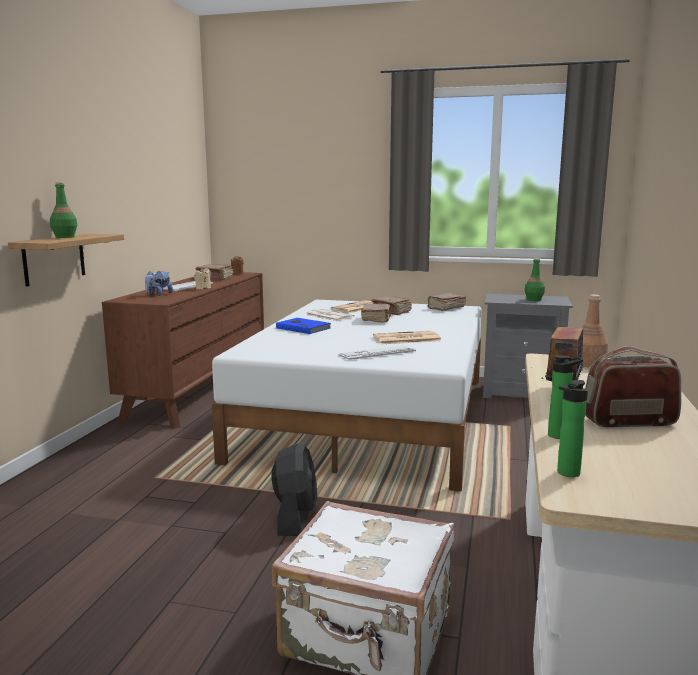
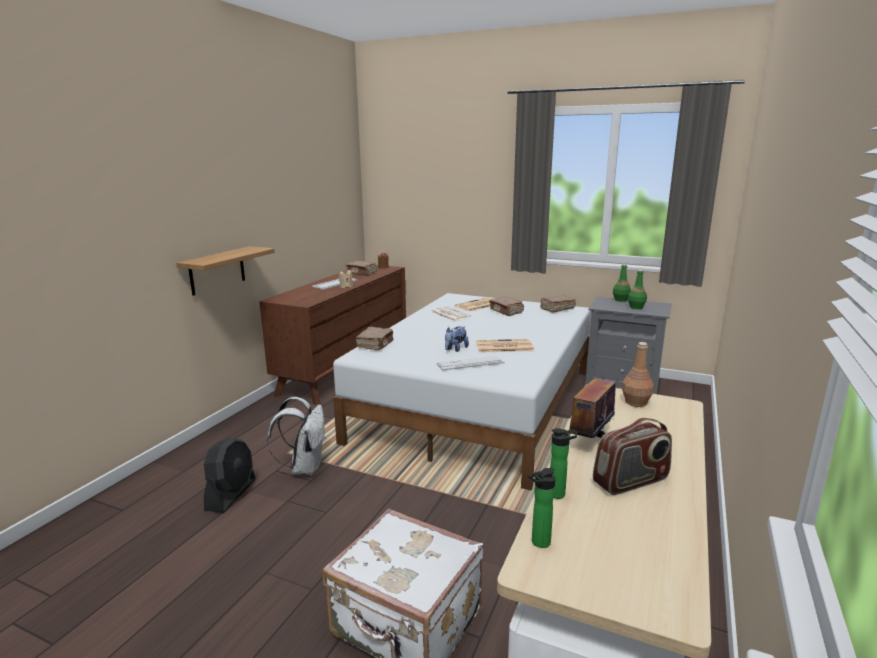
camera: 10 degrees right, 5 degrees up
green bottle [50,182,77,238] -> green bottle moved to [613,264,631,302]
plush toy [145,271,173,296] -> plush toy moved to [445,326,469,352]
black fan [272,443,317,536] -> black fan moved to [204,438,256,513]
blue book [276,318,330,334] -> none
brown book [361,303,391,322] -> brown book moved to [356,327,394,350]
radio [585,346,681,427] -> radio turned 150 degrees clockwise [593,418,672,495]
none -> white backpack [267,397,326,475]

